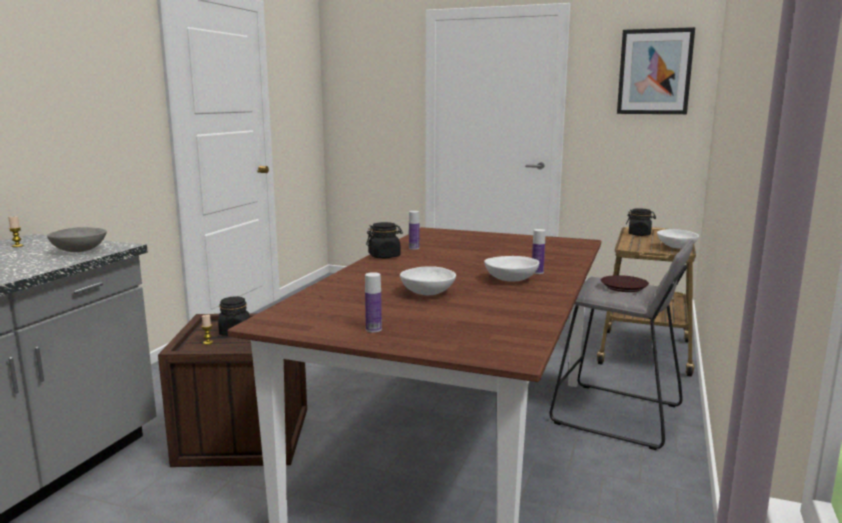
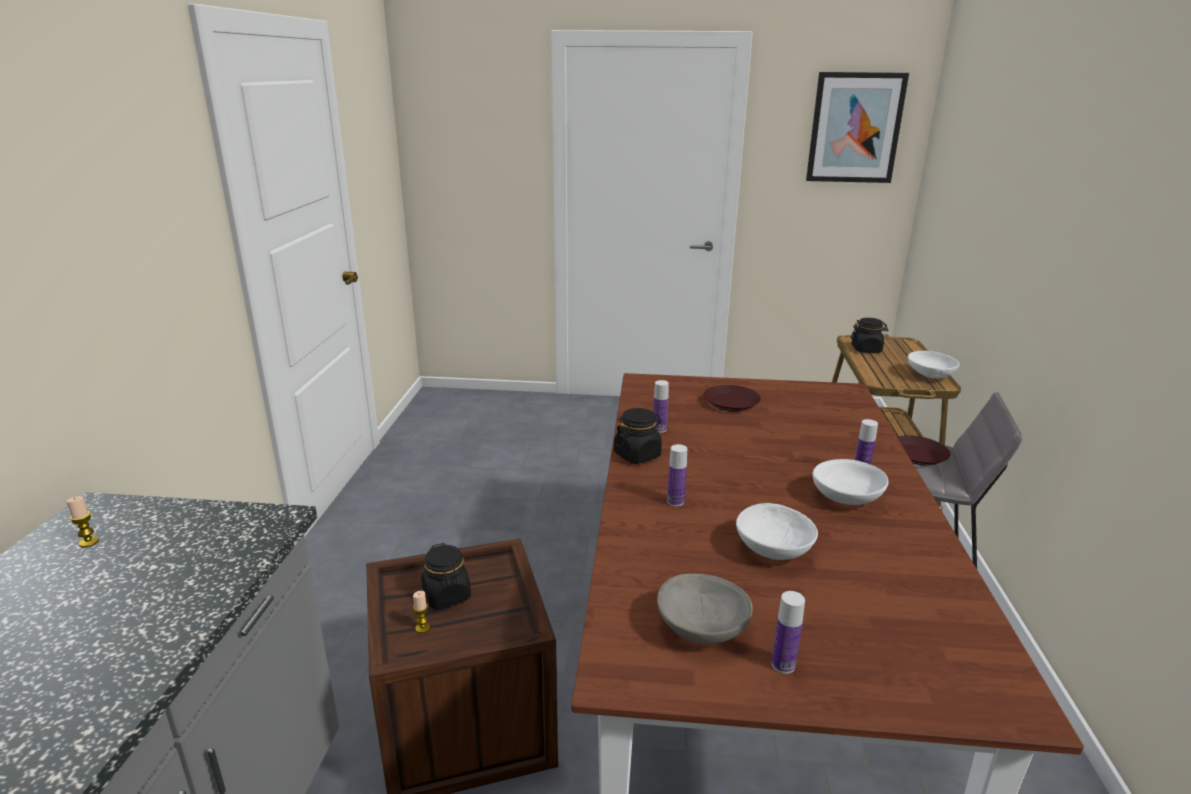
camera: 15 degrees left, 10 degrees up
grey bowl [47,227,107,252] -> grey bowl moved to [657,574,753,644]
none -> bottle [667,444,687,507]
none -> brown plate [704,385,761,412]

